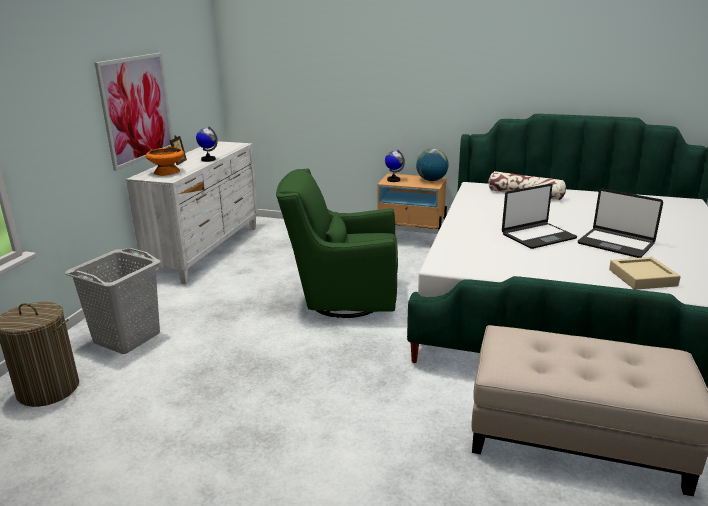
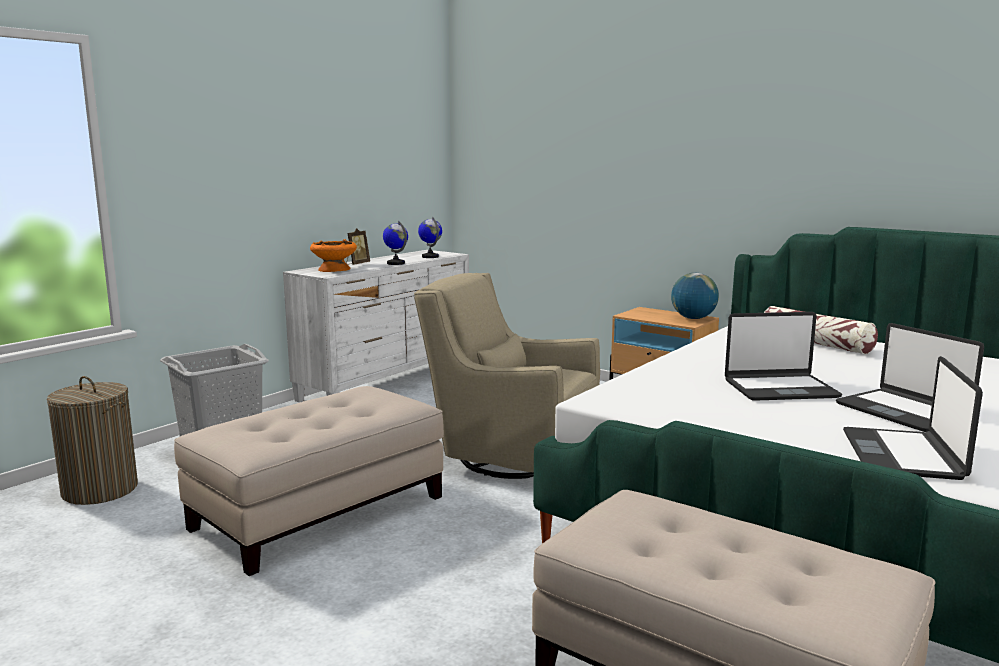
camera: 20 degrees right, 10 degrees down
picture [95,53,173,171] -> none
green armchair [276,168,398,318] -> beige armchair [414,273,600,479]
globe [385,150,405,182] -> globe moved to [418,216,442,258]
beige tray [609,257,681,290] -> laptop [843,356,983,480]
none -> beige ottoman [174,386,444,576]

